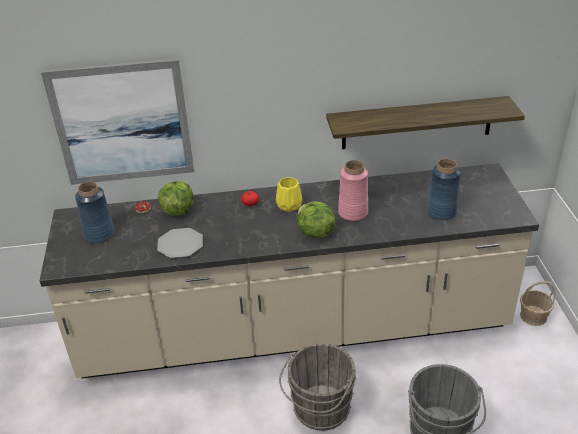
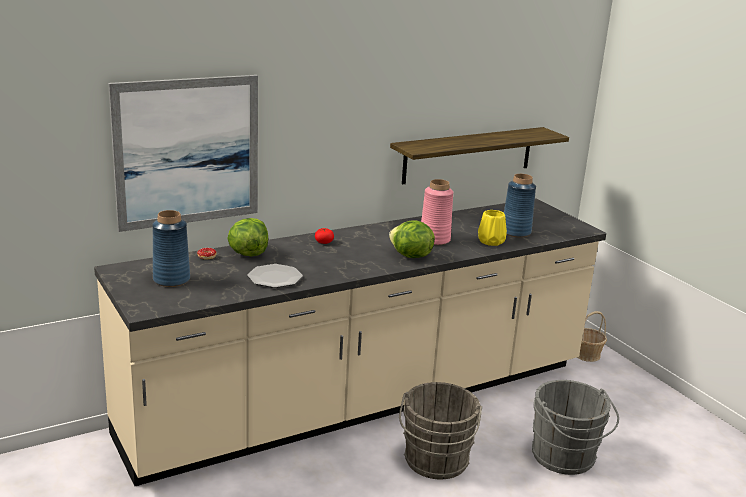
camera: 25 degrees left, 15 degrees down
yellow vase [276,177,302,212] -> yellow vase moved to [478,210,507,246]

